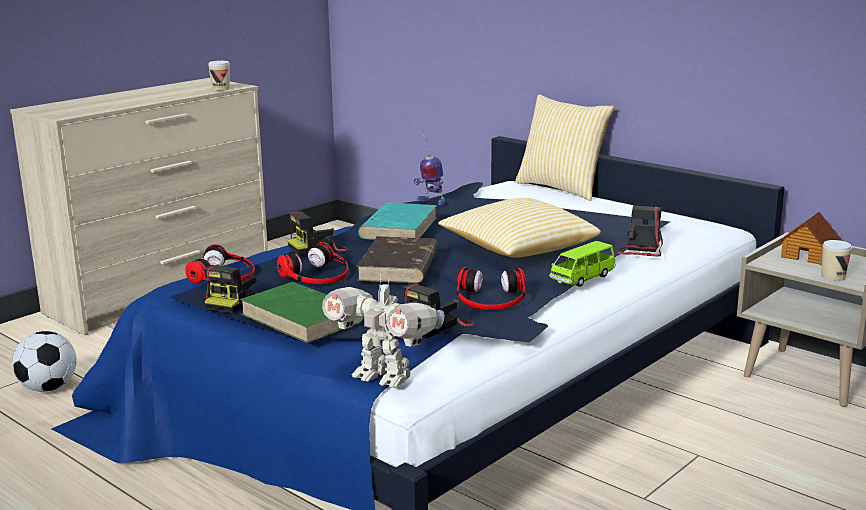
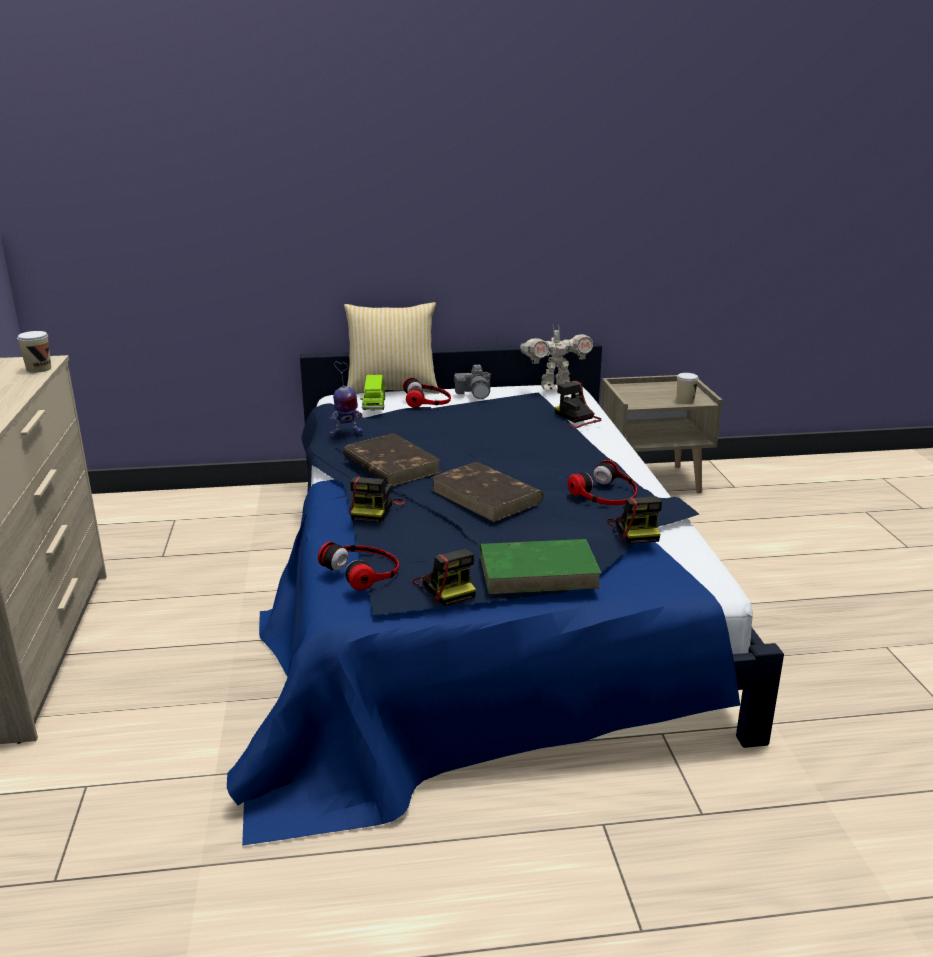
camera: 50 degrees left, 5 degrees up
football [12,331,77,392] -> none
headphones [277,242,349,284] -> headphones moved to [403,378,451,408]
toy robot [322,273,444,387] -> toy robot moved to [520,324,593,391]
turquoise book [358,202,437,240] -> brown book [343,433,441,486]
pillow [438,198,601,258] -> none
green toy car [549,241,616,287] -> green toy car moved to [360,375,386,411]
toy house [776,212,842,265] -> none
none -> camera [454,365,491,399]

